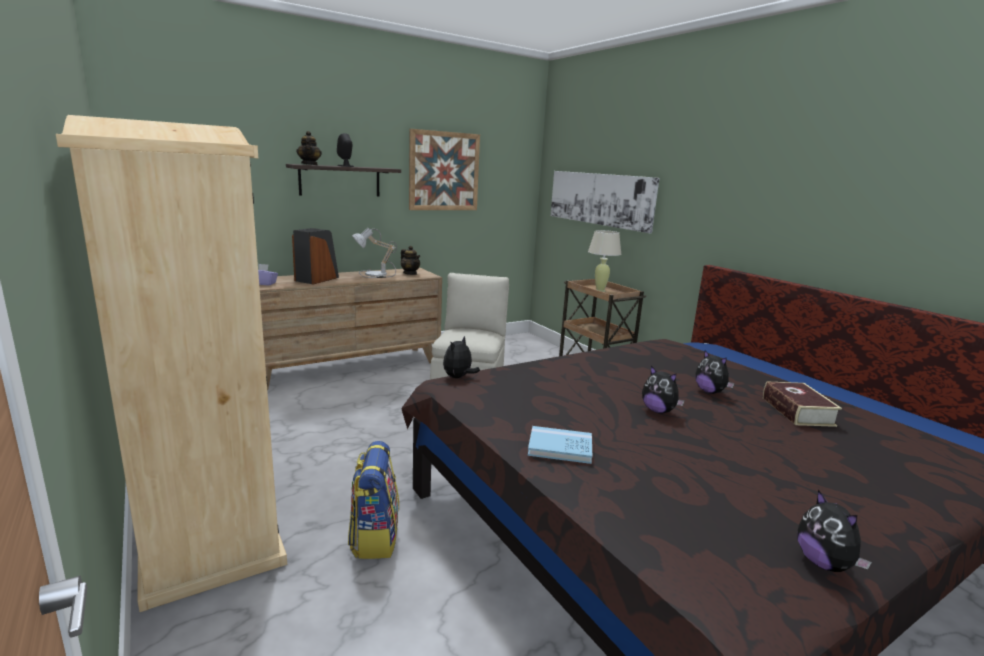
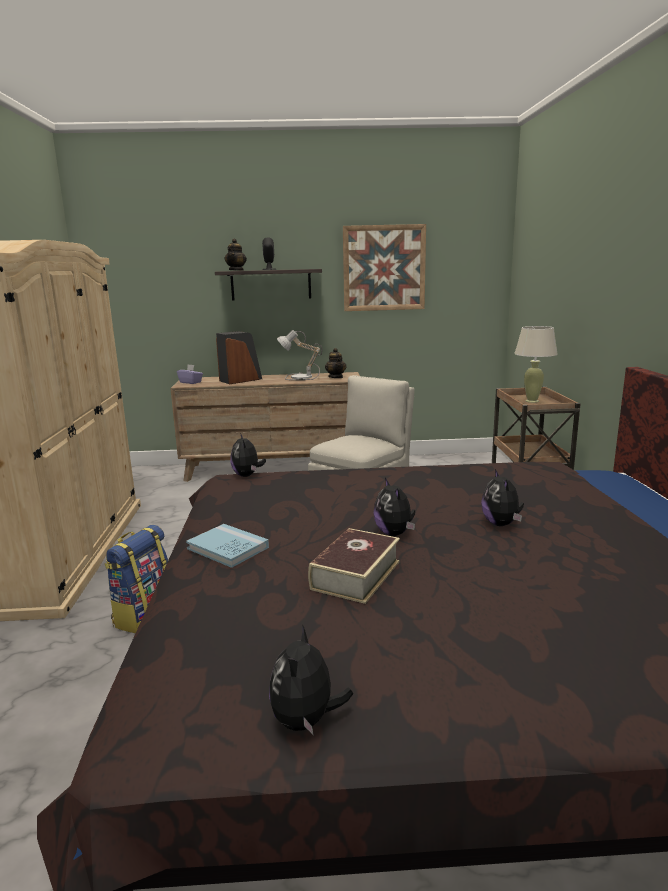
camera: 30 degrees right, 0 degrees up
plush toy [443,335,480,378] -> plush toy turned 75 degrees counterclockwise [230,433,266,477]
picture [551,171,659,233] -> none
book [763,381,842,427] -> book moved to [308,528,400,604]

